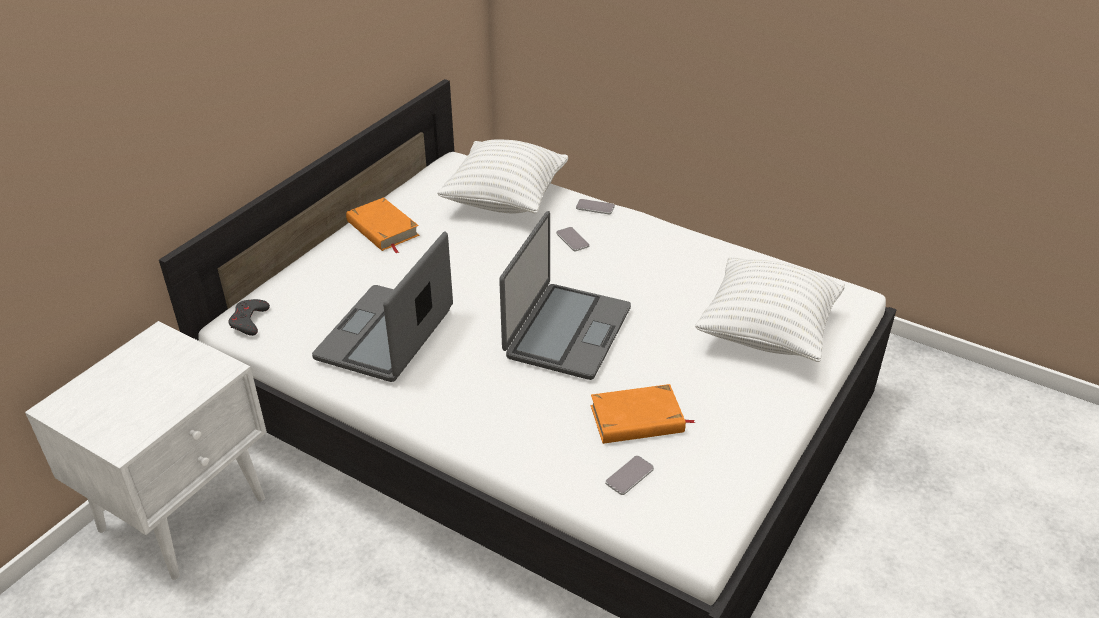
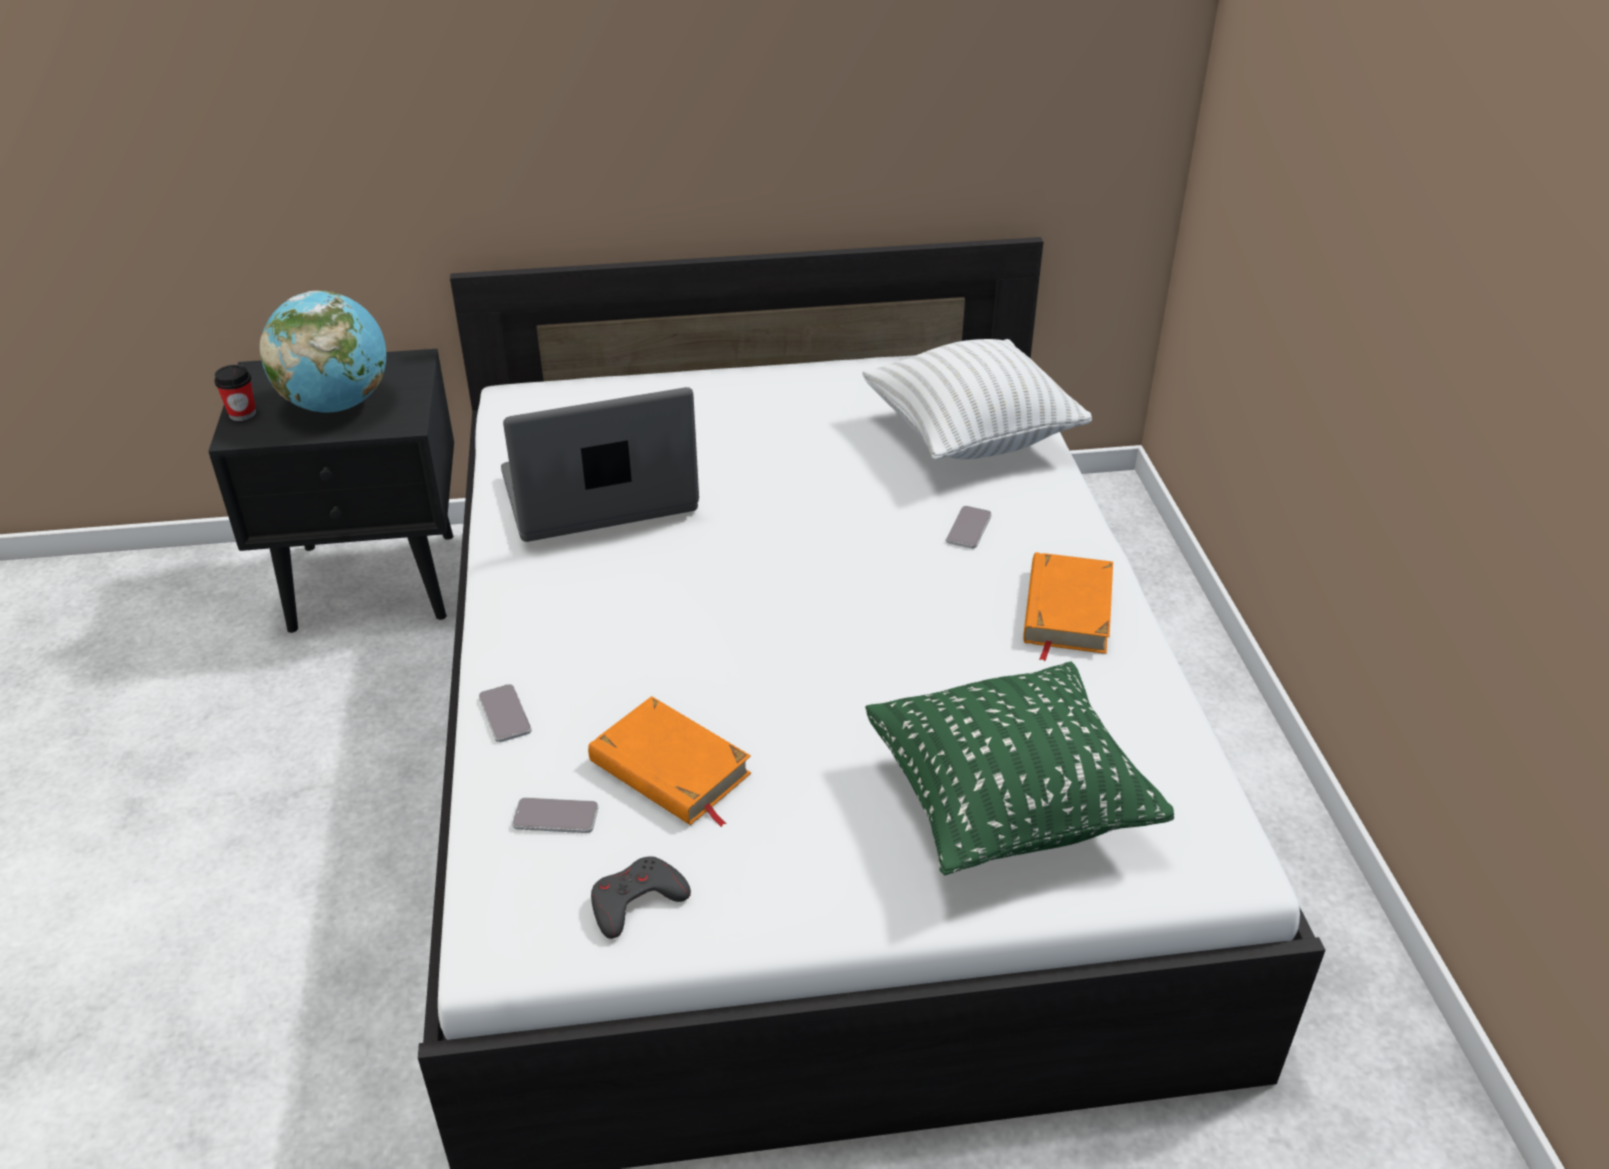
camera: 50 degrees right, 0 degrees up
white nightstand [25,321,267,580] -> black nightstand [208,349,454,633]
grey game controller [228,299,270,336] -> grey game controller moved to [591,856,691,939]
orange book [346,197,419,253] -> orange book moved to [1023,552,1113,661]
laptop [499,211,631,380] -> none
phone [576,199,615,214] -> phone moved to [479,684,532,742]
white pillow [695,256,845,362] -> green pillow [865,662,1174,876]
none -> cup [214,365,256,421]
none -> globe [260,291,386,412]

